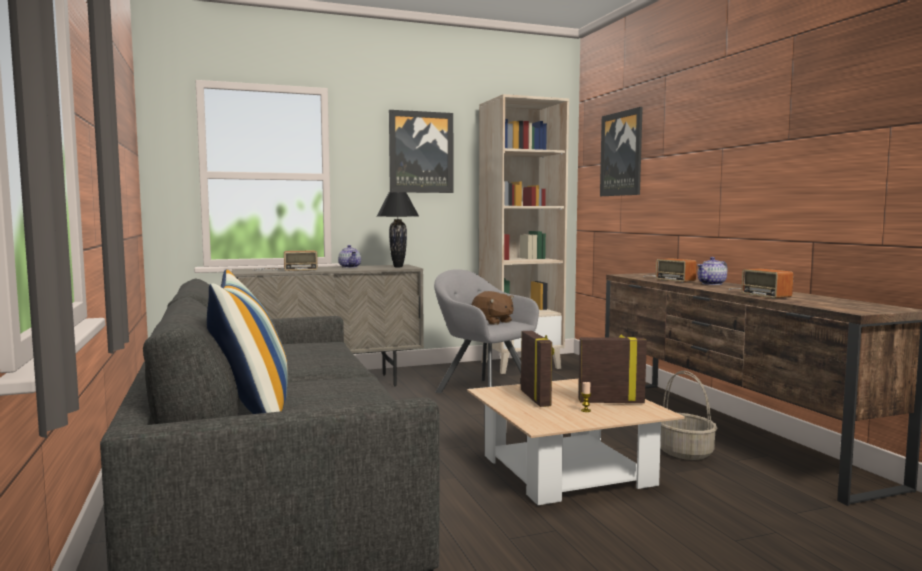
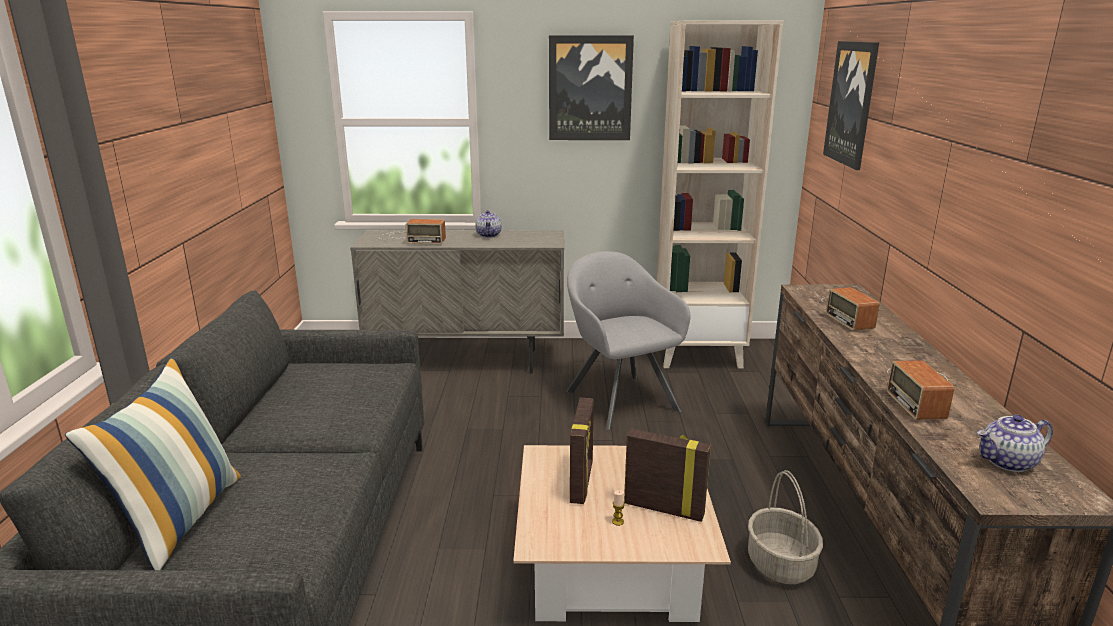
camera: 20 degrees right, 15 degrees up
black table lamp [376,192,419,267] -> none
brown plush toy [472,291,514,325] -> none
teapot [697,257,728,285] -> teapot moved to [977,415,1053,472]

